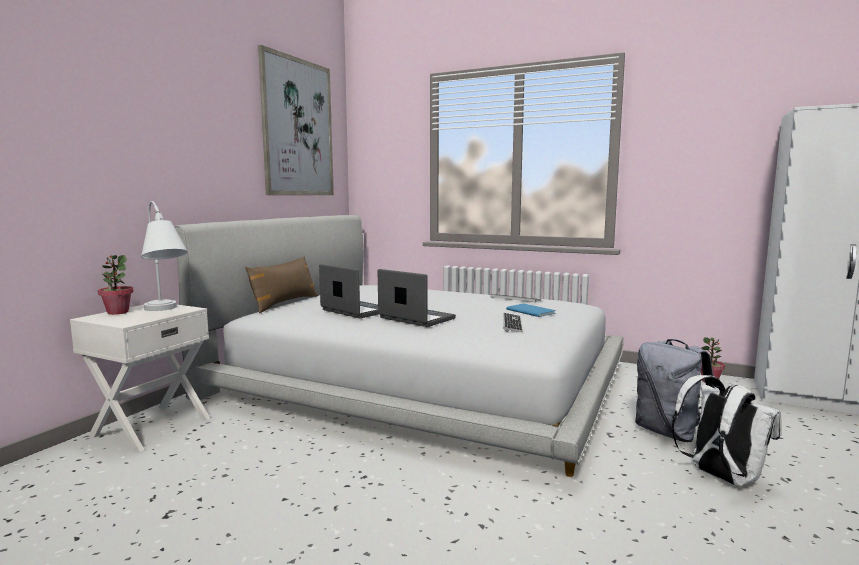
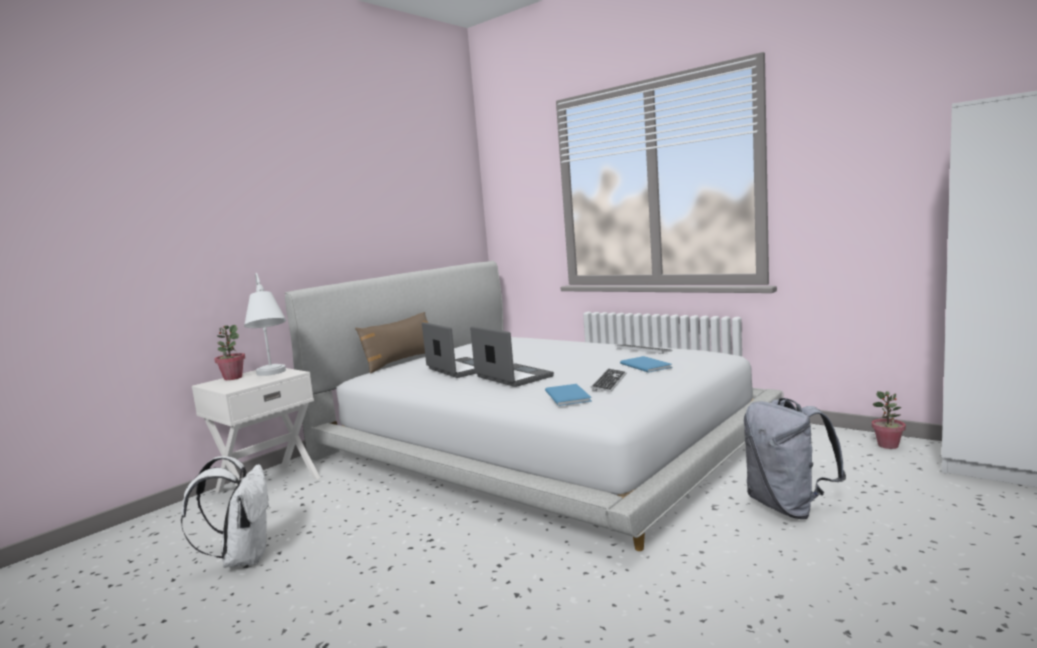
camera: 15 degrees right, 0 degrees up
picture [258,45,334,195] -> none
white backpack [672,375,781,486] -> white backpack moved to [181,456,270,568]
none -> blue book [545,384,592,406]

